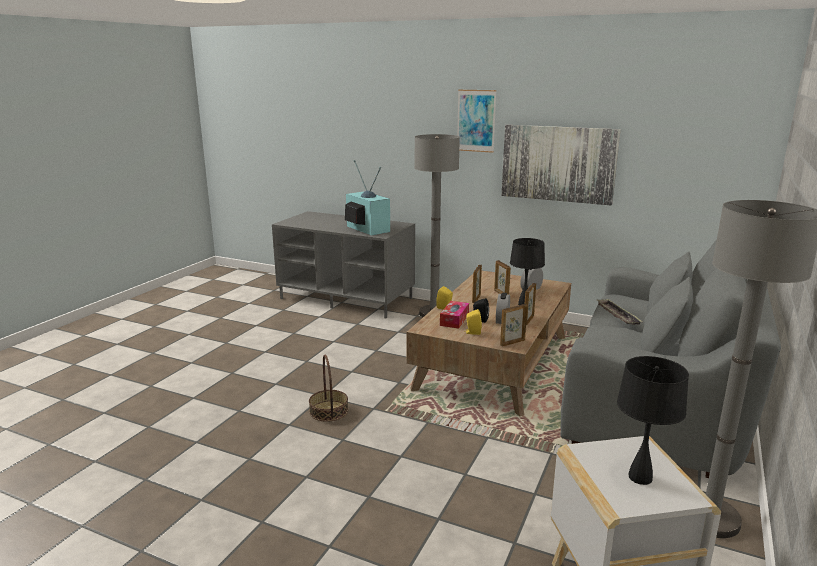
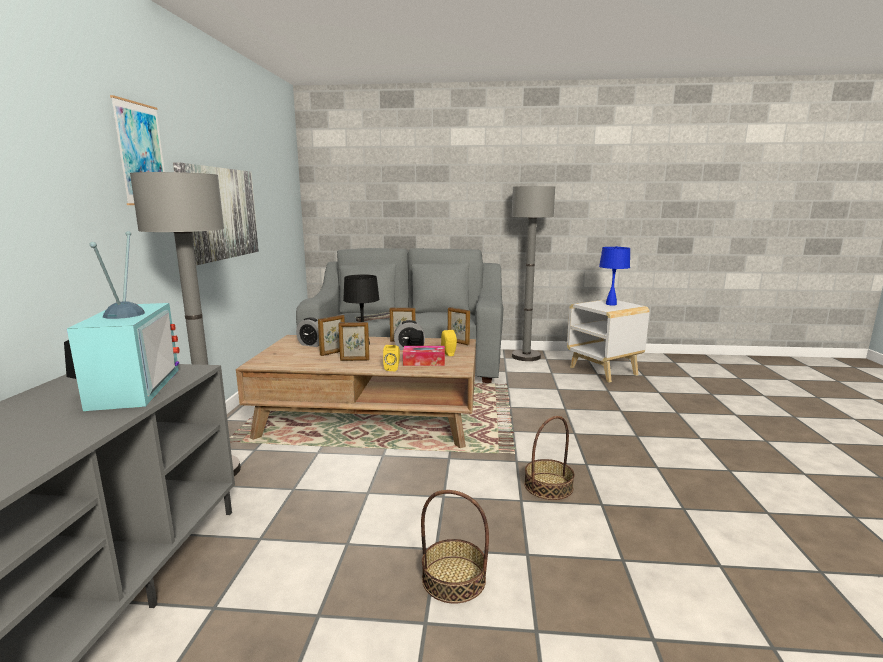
camera: 110 degrees left, 5 degrees down
television [345,160,390,236] -> television turned 135 degrees clockwise [64,231,179,411]
black table lamp [617,356,689,485] -> blue table lamp [599,246,630,305]
none -> basket [421,490,489,603]

